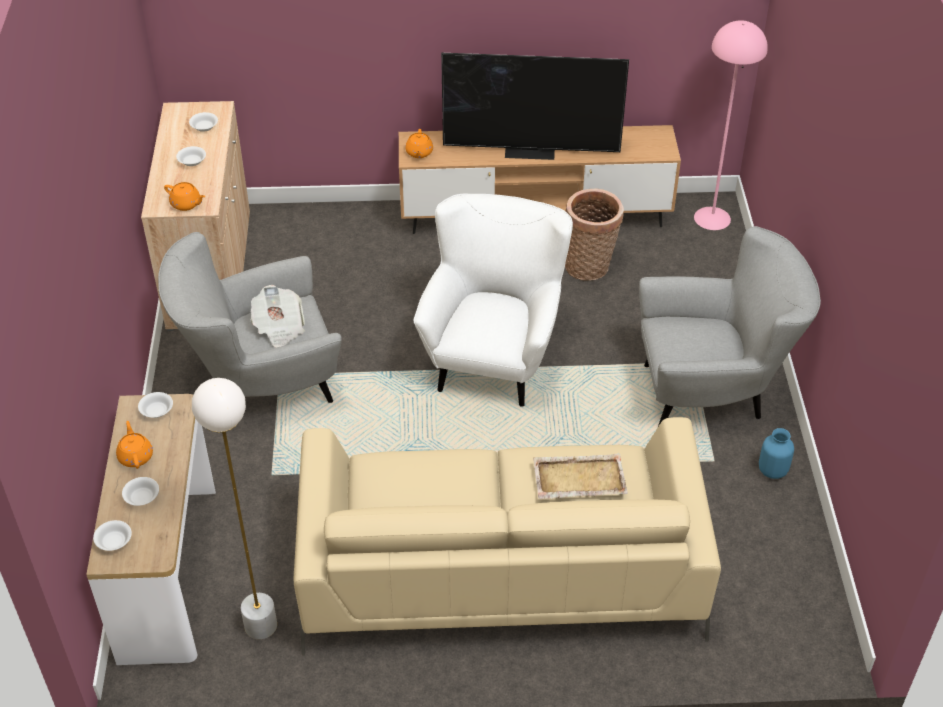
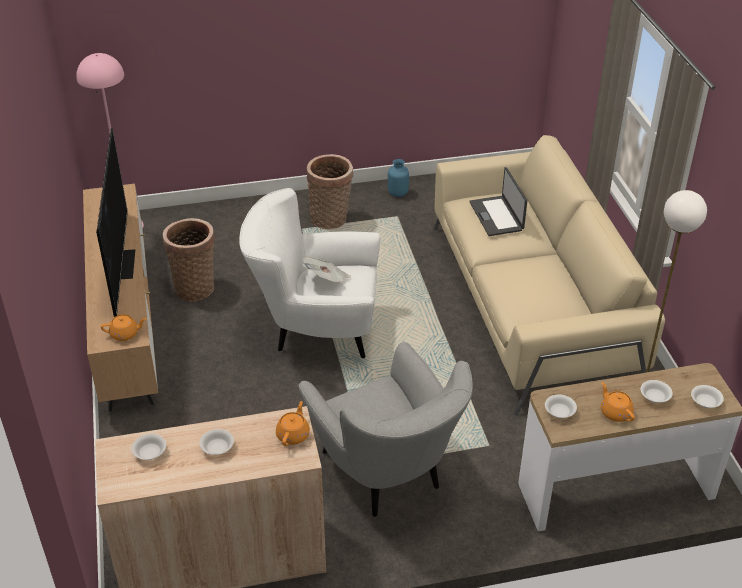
camera: 100 degrees left, 5 degrees down
orange teapot [116,421,153,469] -> orange teapot turned 90 degrees clockwise [601,382,635,422]
newspaper [250,285,305,348] -> newspaper moved to [302,256,351,283]
beige tray [533,453,628,499] -> laptop [470,167,527,236]
grey armchair [639,226,821,426] -> basket [307,154,353,229]

